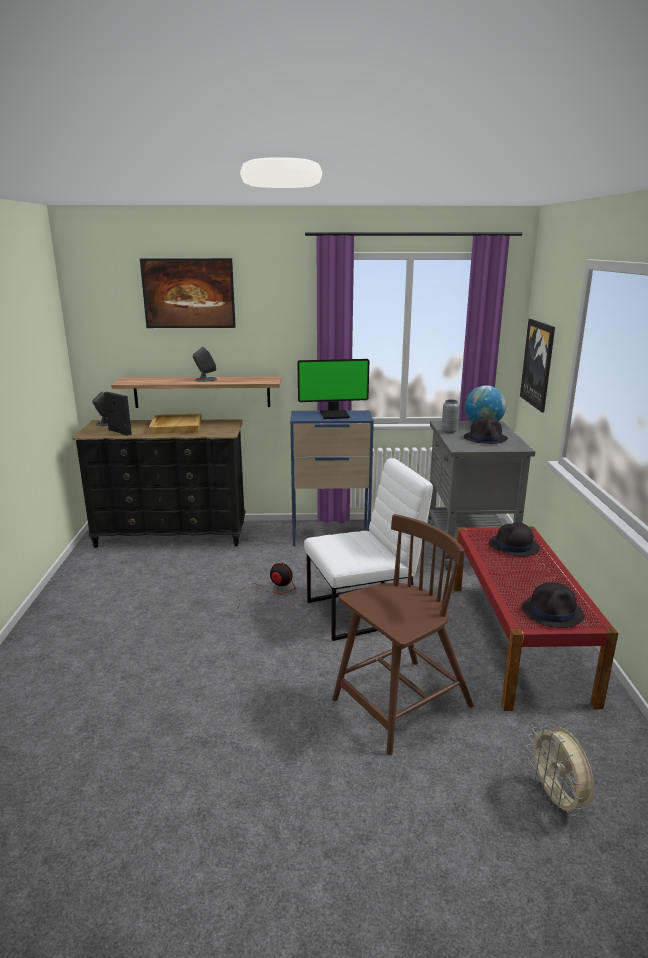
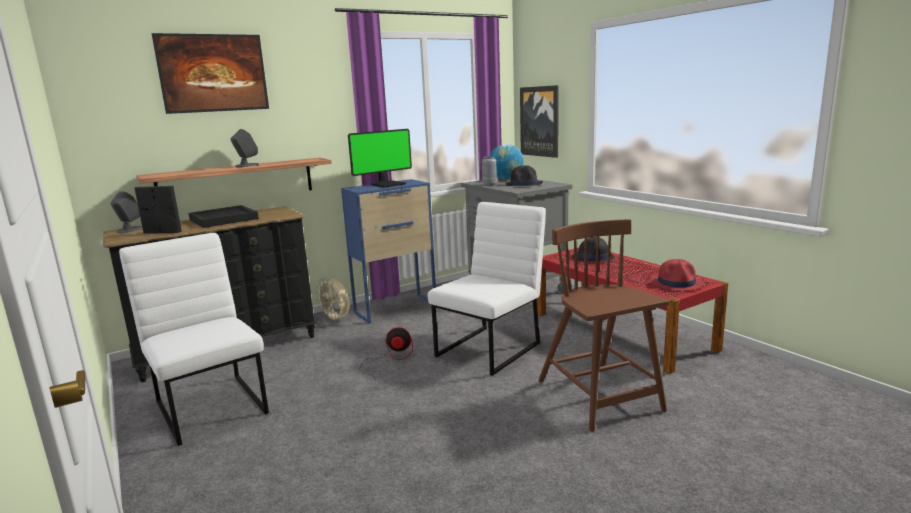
camera: 30 degrees left, 5 degrees down
beige tray [148,414,202,434] -> black tray [188,205,259,228]
brown chair [332,514,474,755] -> brown chair turned 45 degrees counterclockwise [538,219,670,432]
black hat [521,582,585,628] -> red hat [651,259,703,291]
beige fan [527,726,594,816] -> beige fan moved to [315,278,349,323]
none -> white chair [119,233,269,446]

